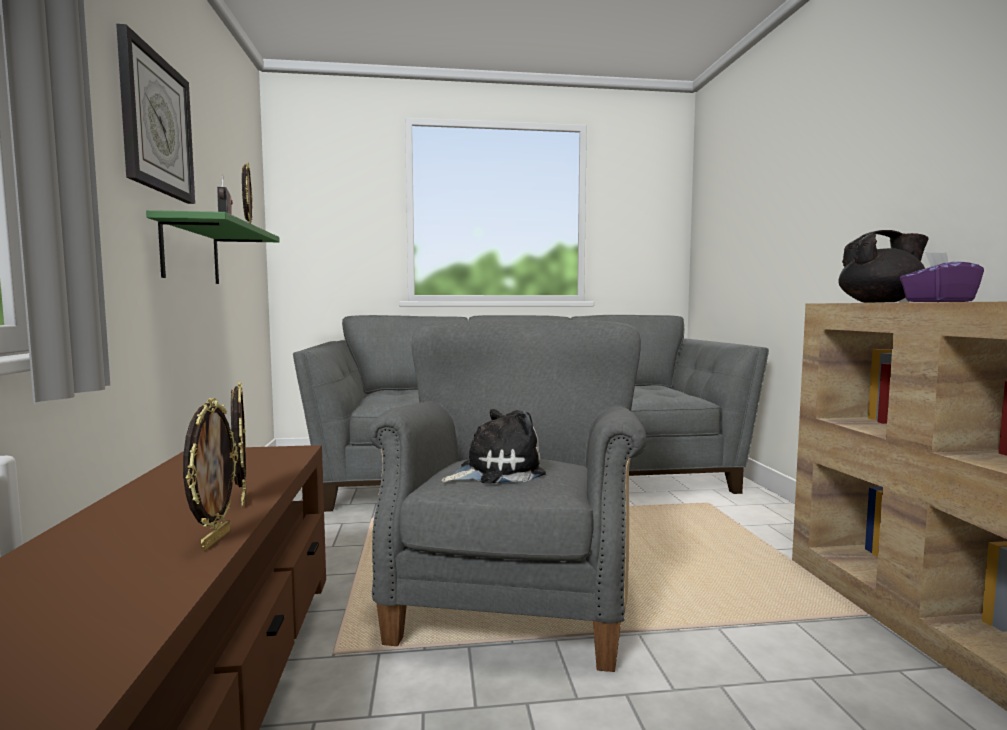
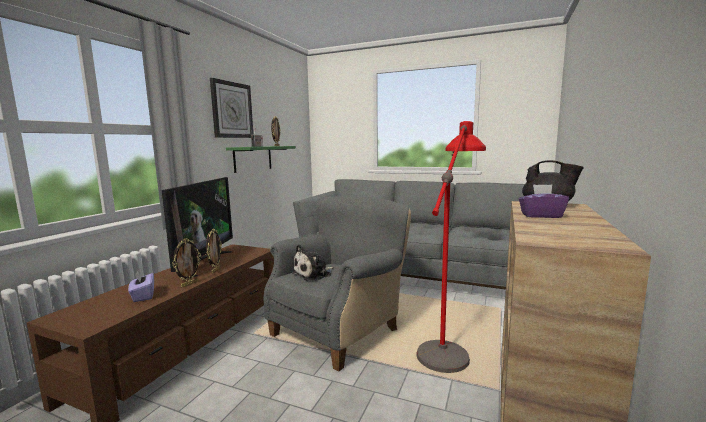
camera: 30 degrees right, 5 degrees up
plush toy [441,409,546,484] -> plush toy turned 135 degrees clockwise [292,244,334,281]
none -> purple tissue box [128,270,154,302]
none -> television [162,177,233,277]
none -> red floor lamp [417,121,486,373]

